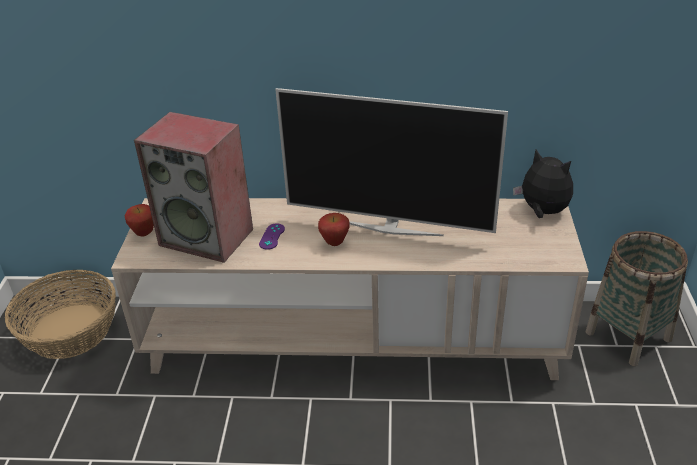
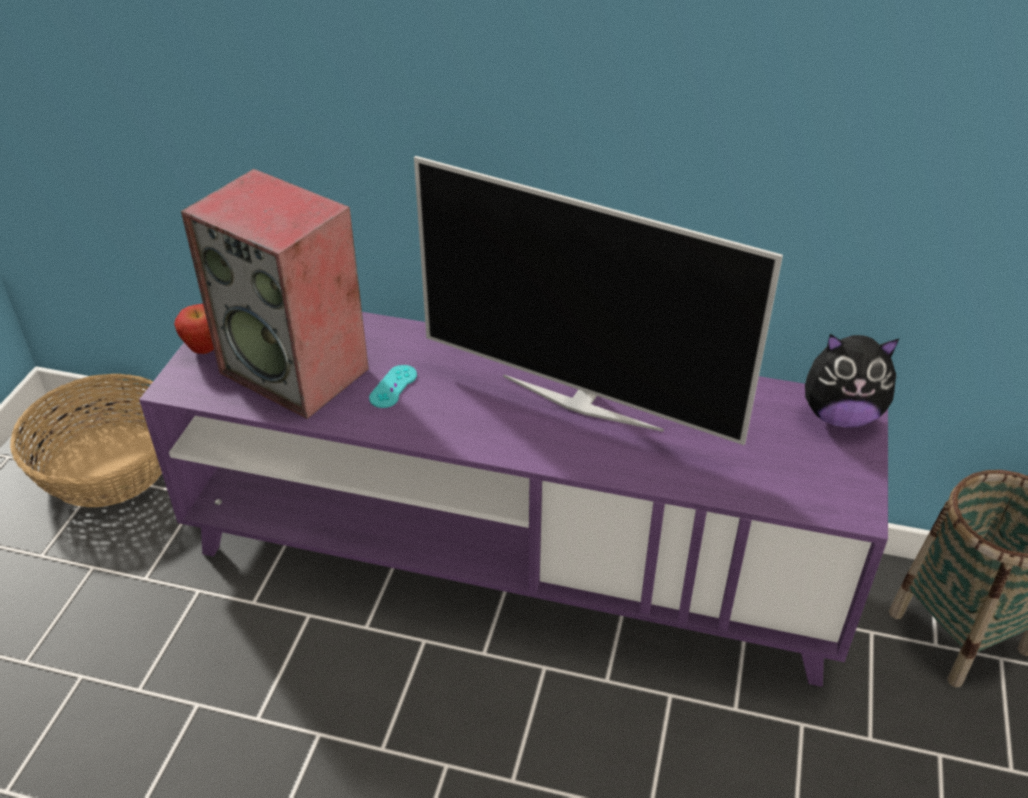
camera: 10 degrees right, 5 degrees up
beige tv stand [111,198,589,380] -> purple tv stand [139,312,888,687]
purple game controller [259,223,285,250] -> turquoise game controller [369,365,417,408]
apple [318,213,350,246] -> none
plush toy [513,150,573,218] -> plush toy turned 135 degrees clockwise [805,334,899,428]

